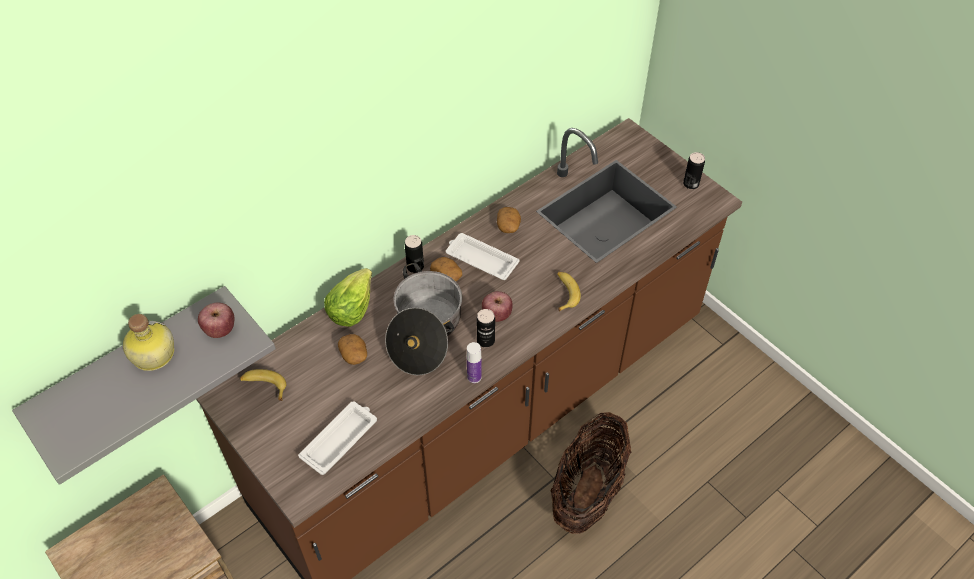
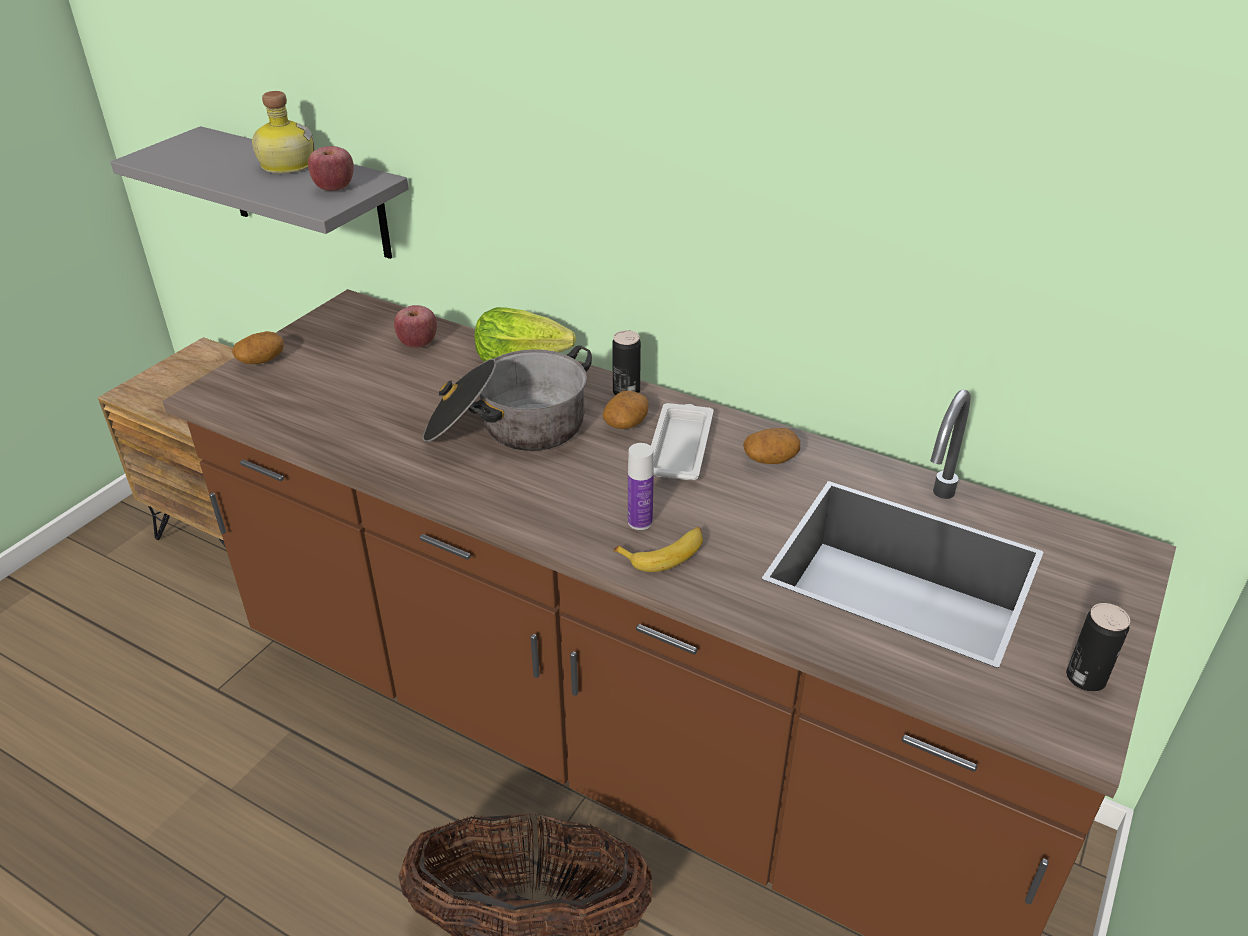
camera: 70 degrees right, 15 degrees down
banana [240,369,286,401] -> none
white tray [298,402,377,475] -> none
potato [338,334,367,365] -> potato moved to [232,331,284,364]
bottle [467,342,482,383] -> bottle moved to [628,443,654,530]
can [477,309,495,347] -> none
apple [482,291,513,322] -> apple moved to [394,305,437,348]

